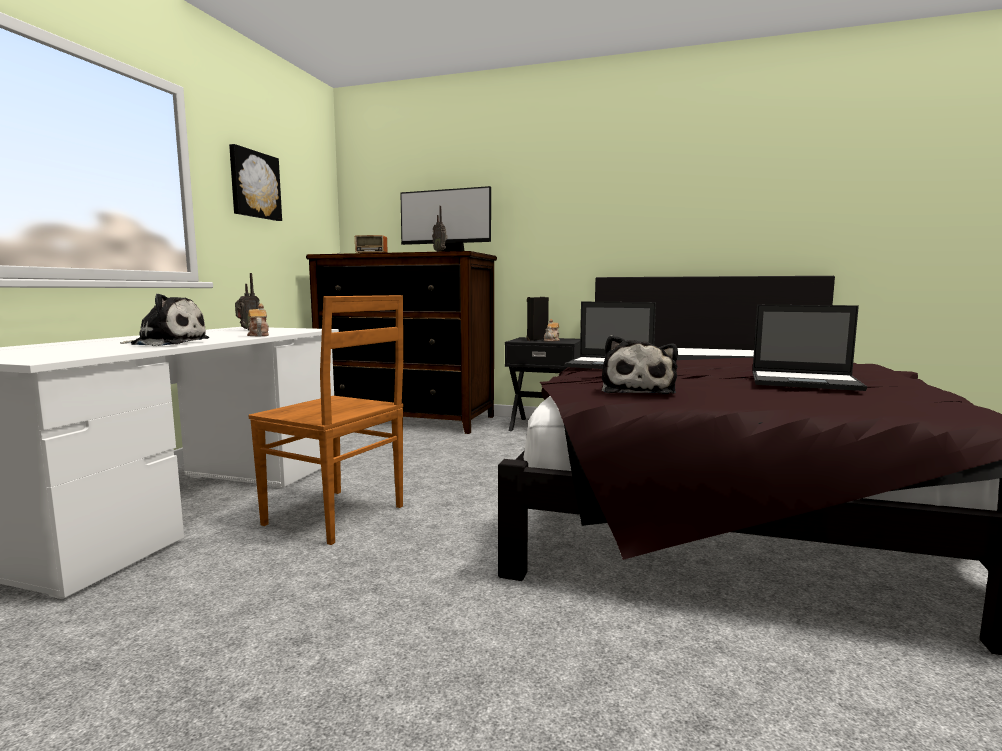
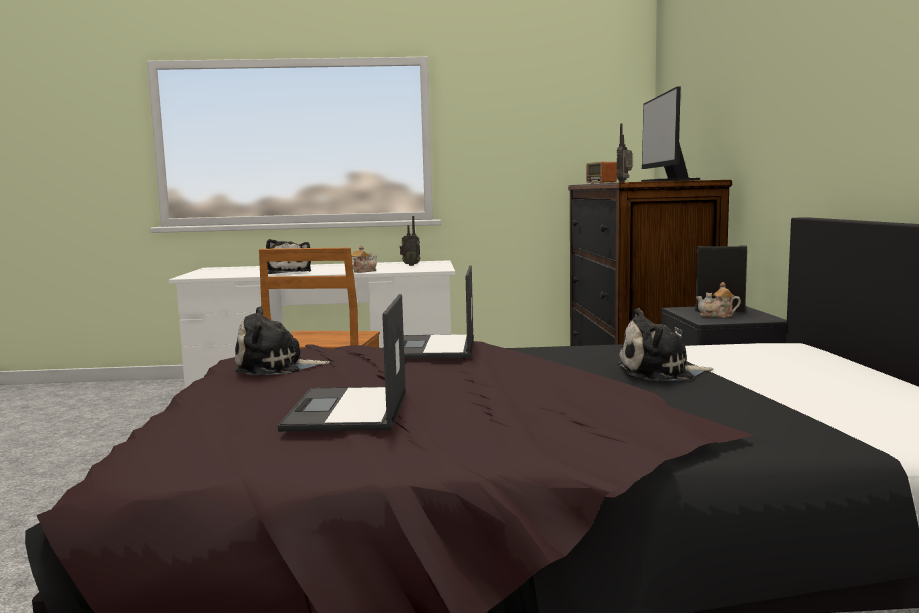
camera: 70 degrees right, 0 degrees up
picture [229,144,282,221] -> none
none -> plush toy [617,308,713,381]

